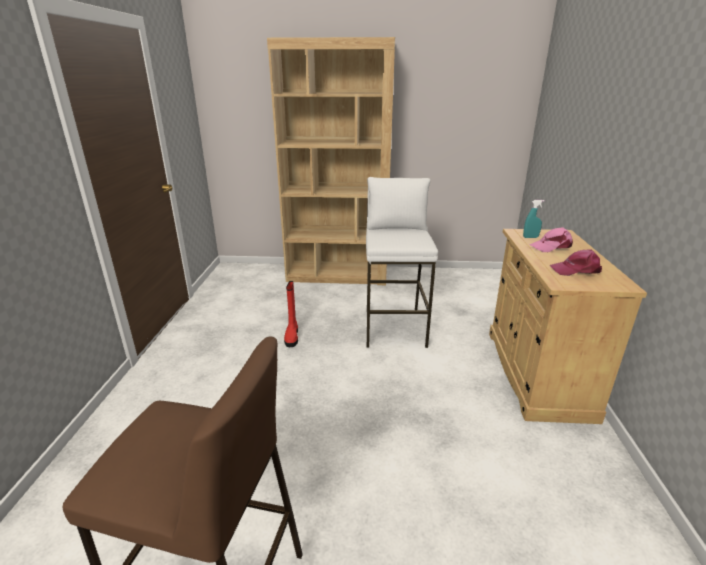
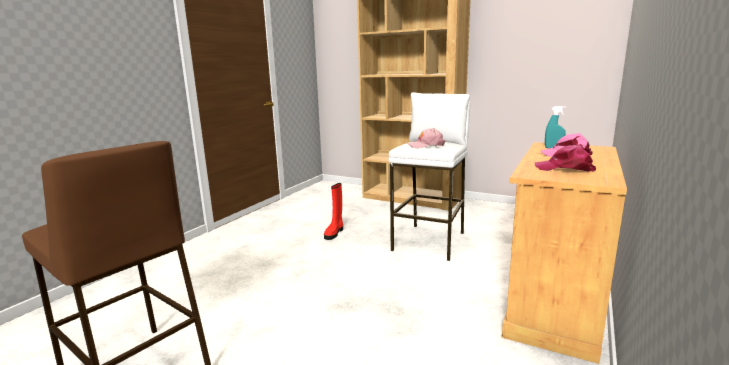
camera: 25 degrees right, 10 degrees down
none -> pink cap [408,128,446,148]

